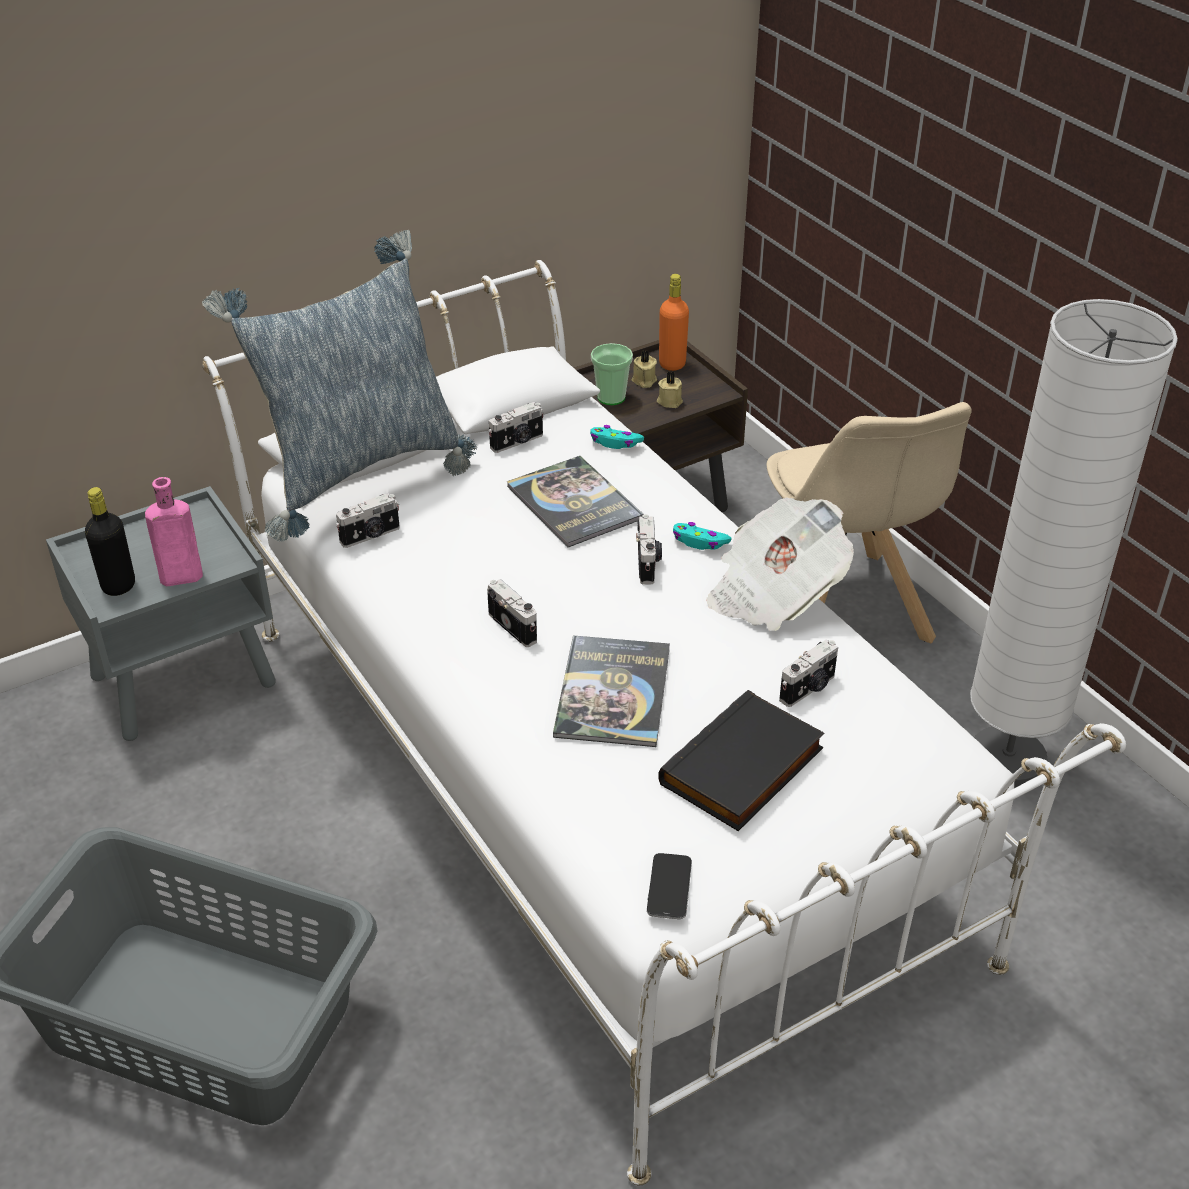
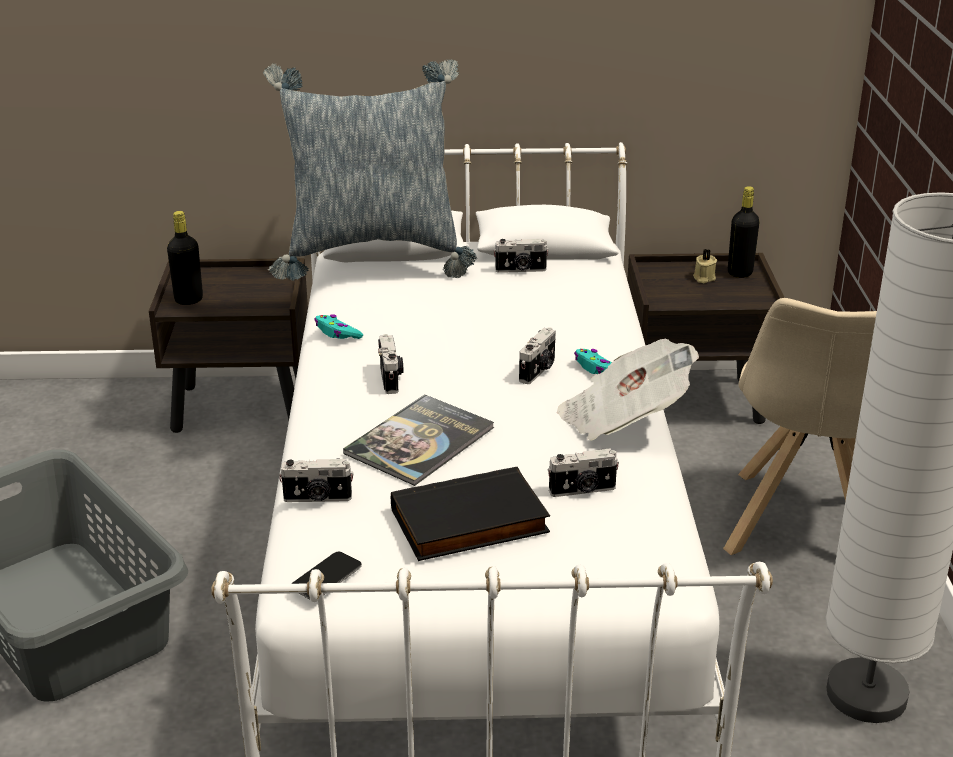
camera: 30 degrees right, 10 degrees down
grey nightstand [46,486,276,741] -> brown nightstand [149,258,308,433]
pink bottle [145,477,203,586] -> none
camera [336,493,400,548] -> camera moved to [279,459,354,502]
book [507,456,644,547] -> none
turquoise game controller [590,425,644,449] -> turquoise game controller moved to [314,314,363,339]
cup [591,343,633,405] -> none
beige candle [657,372,683,408] -> none
orange bottle [659,274,689,371] -> black bottle [728,186,760,278]

